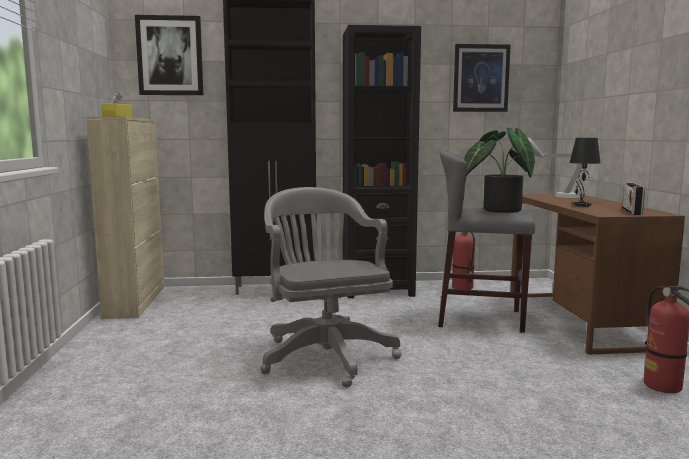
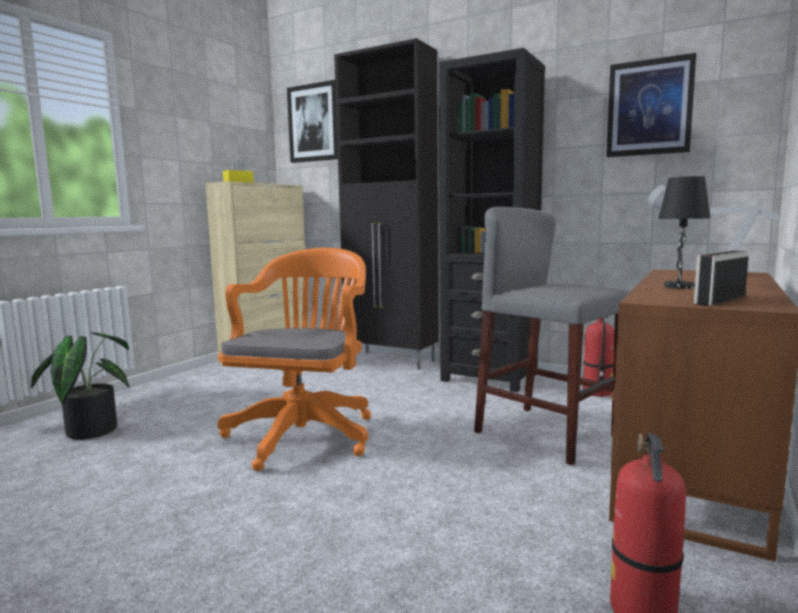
camera: 35 degrees right, 0 degrees up
grey office chair [260,187,401,388] -> orange office chair [218,248,371,471]
potted plant [464,128,535,213] -> potted plant moved to [31,332,129,440]

